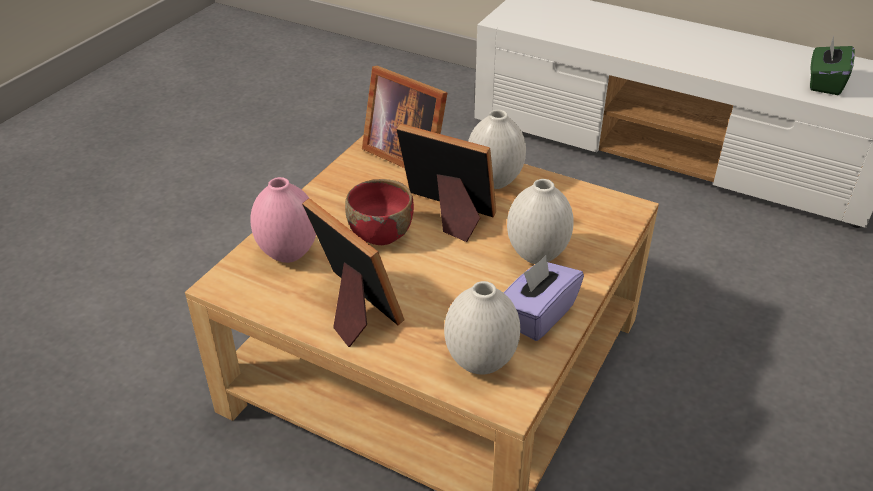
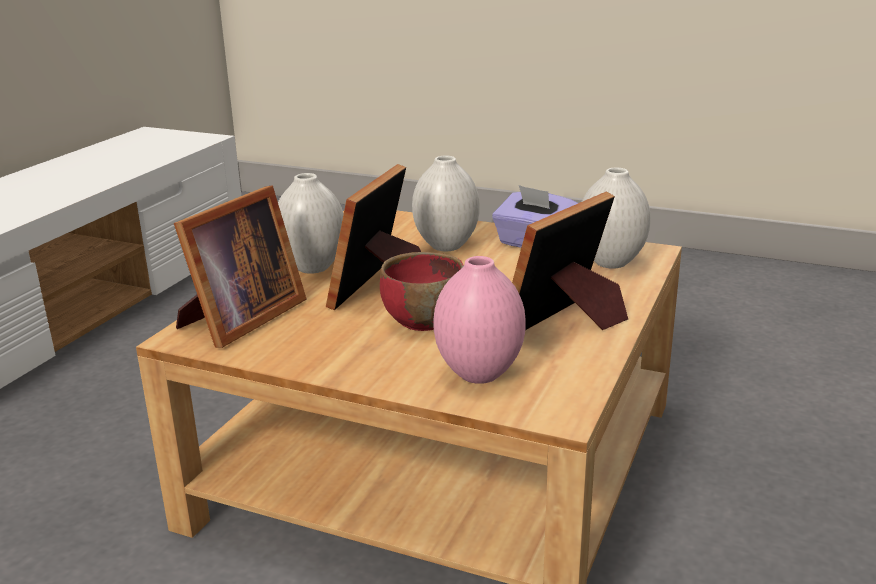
camera: 95 degrees left, 15 degrees down
green tissue box [810,36,855,95] -> none

